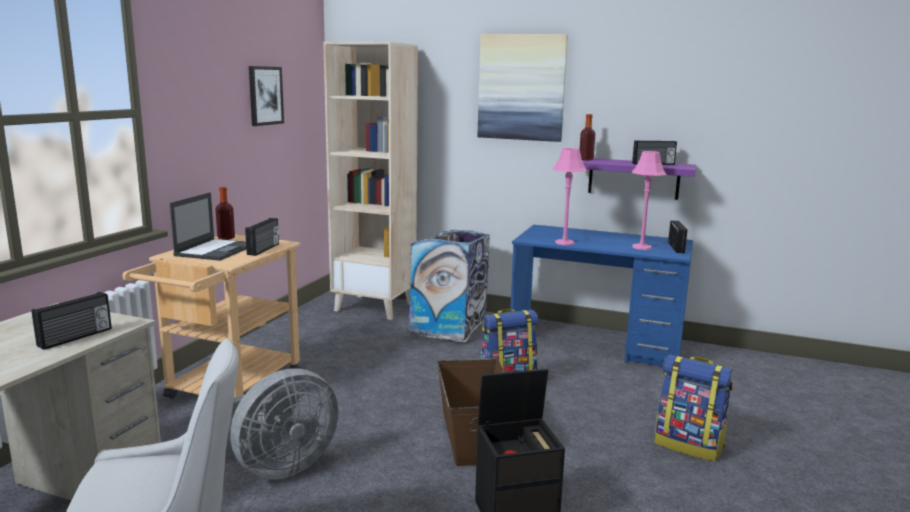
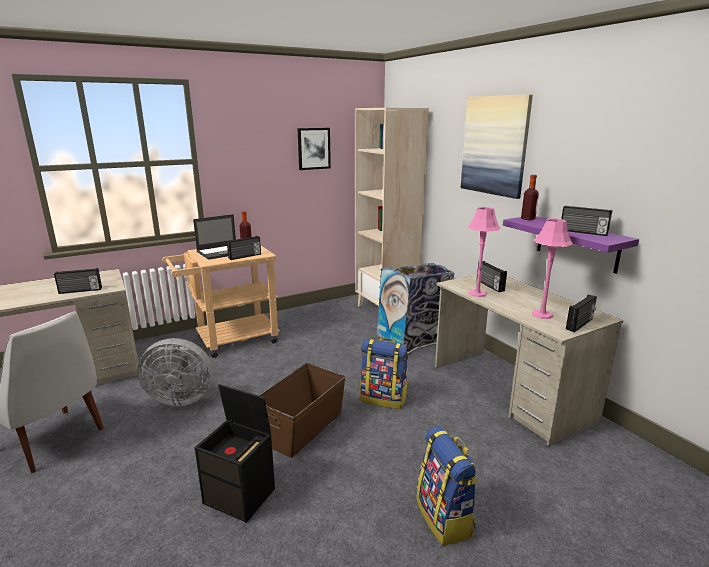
camera: 40 degrees right, 5 degrees up
blue desk [510,225,693,367] -> beige desk [435,274,624,446]
none -> radio [477,261,507,292]

